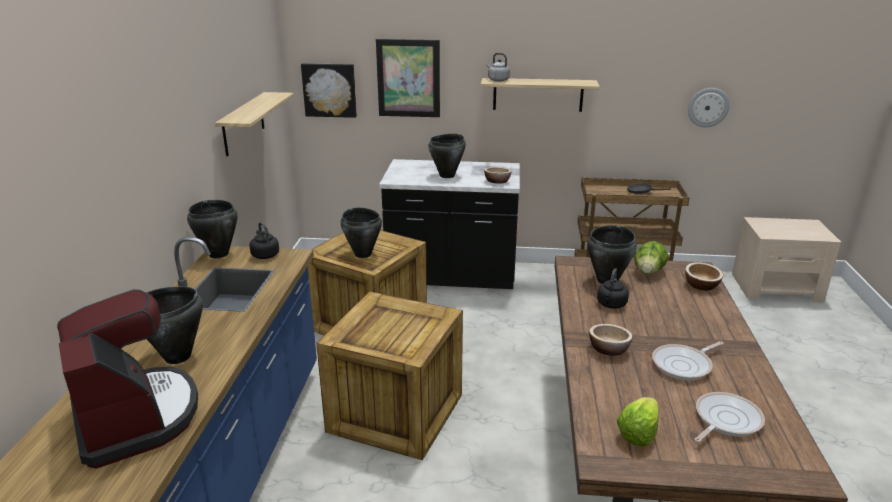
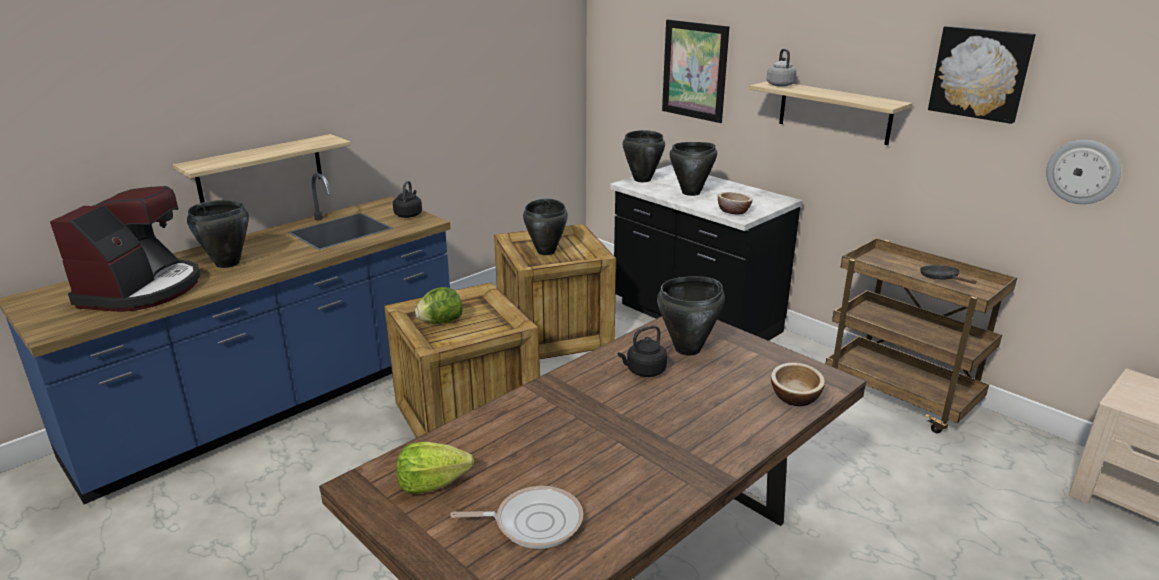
camera: 40 degrees right, 0 degrees up
black cooking pot [187,200,238,258] -> black cooking pot moved to [623,130,665,182]
shelf [215,92,294,157] -> shelf moved to [173,134,351,203]
picture [301,63,357,118] -> picture moved to [928,26,1036,124]
bowl [589,324,633,356] -> none
lettuce [634,241,668,275] -> lettuce moved to [415,287,463,324]
frying pan [652,341,724,381] -> none

